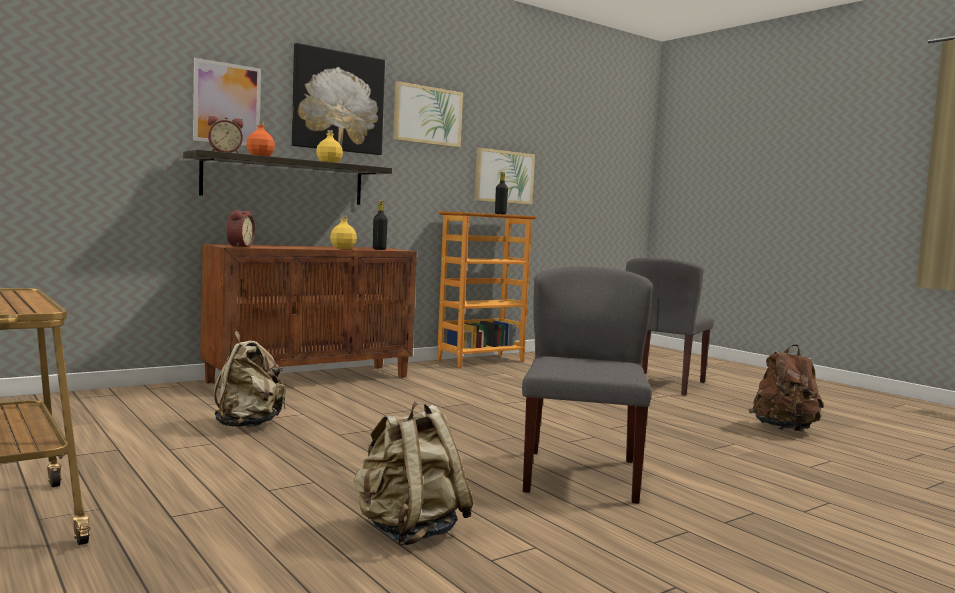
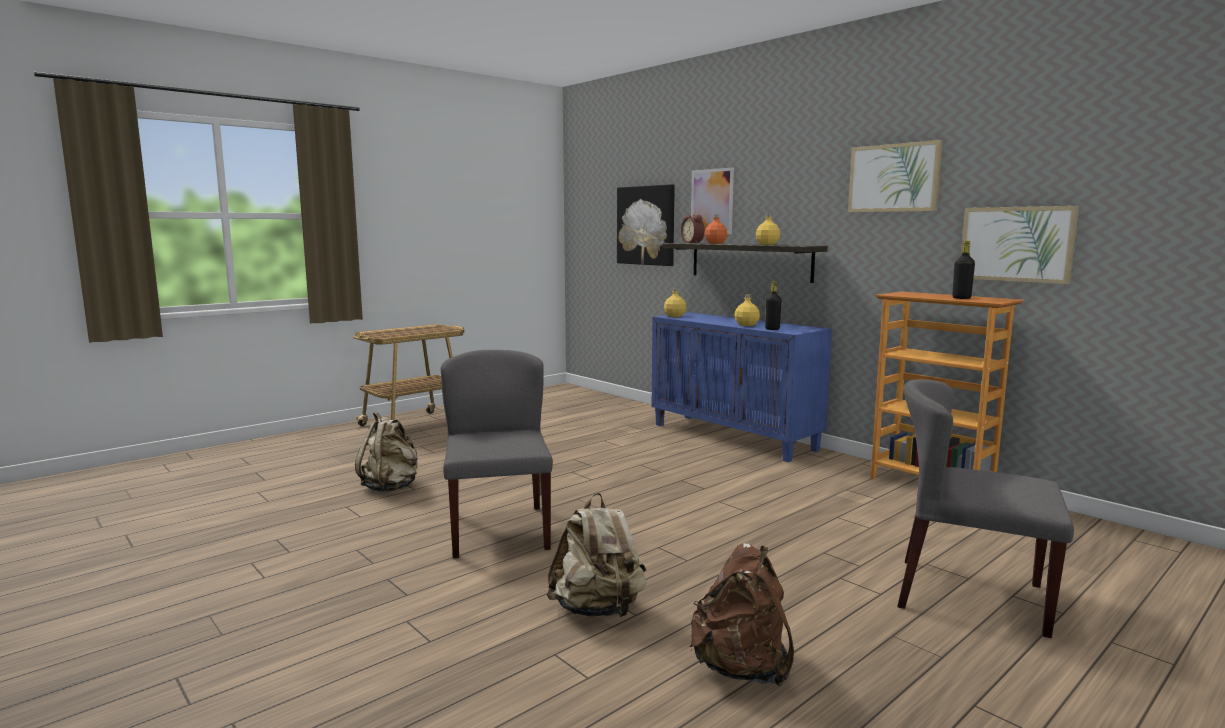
camera: 85 degrees right, 5 degrees up
brown cabinet [200,244,417,384] -> blue cabinet [652,312,832,462]
beige backpack [214,331,286,427] -> beige backpack moved to [547,493,646,617]
alarm clock [226,210,255,247] -> yellow bottle [664,288,687,317]
picture [292,43,385,155] -> picture moved to [617,184,675,266]
grey chair [522,266,653,504] -> grey chair turned 105 degrees counterclockwise [441,350,553,558]

